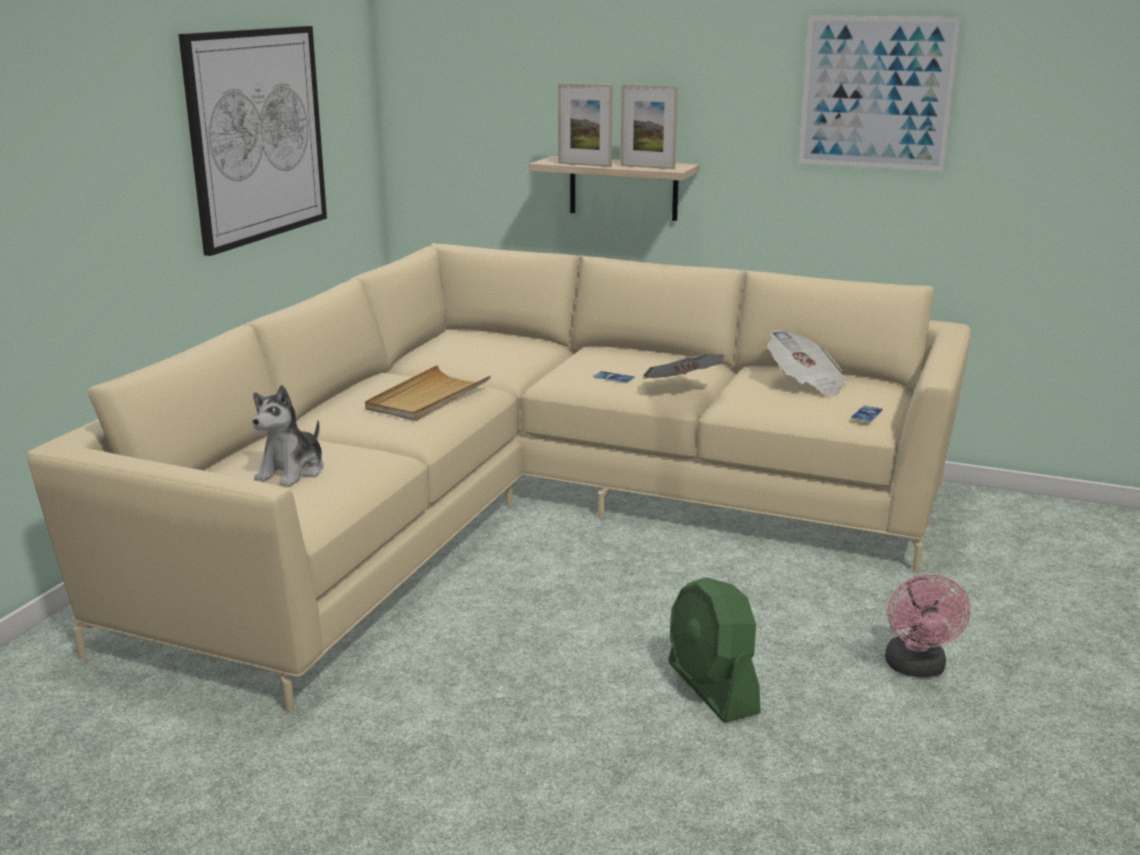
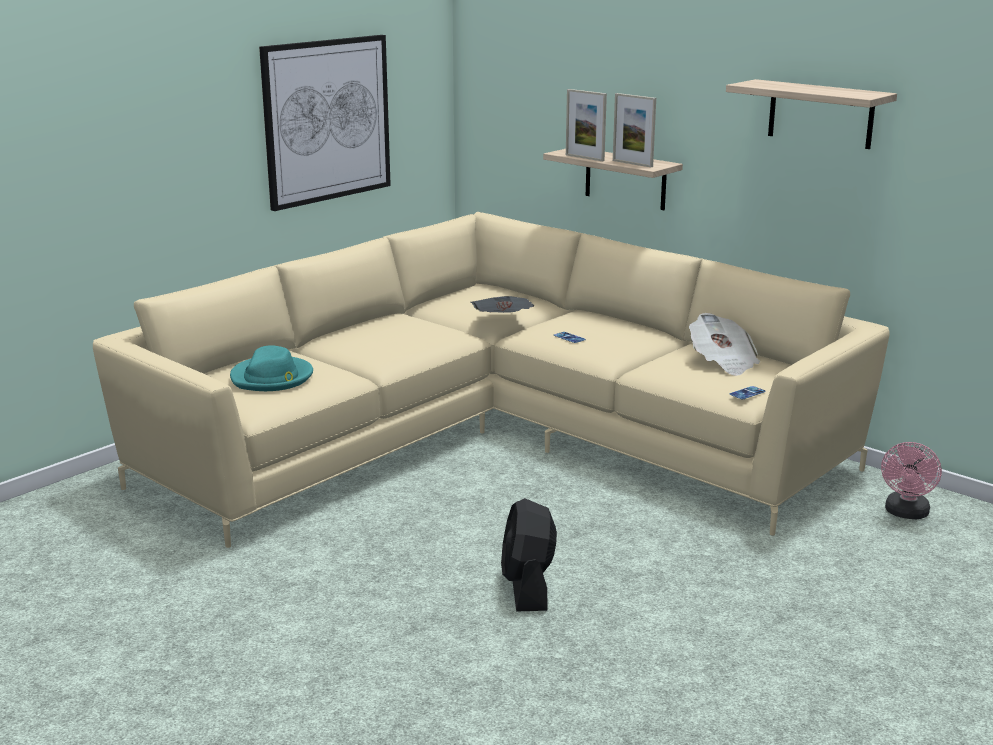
camera: 20 degrees right, 0 degrees up
plush toy [252,385,324,487] -> turquoise hat [230,345,313,391]
beige tray [365,365,491,421] -> none
newspaper [643,354,724,379] -> newspaper moved to [471,296,534,313]
green fan [668,577,761,723] -> black fan [501,498,557,612]
picture [798,15,961,172] -> shelf [726,79,897,149]
pink fan [885,574,971,677] -> pink fan moved to [881,442,942,519]

